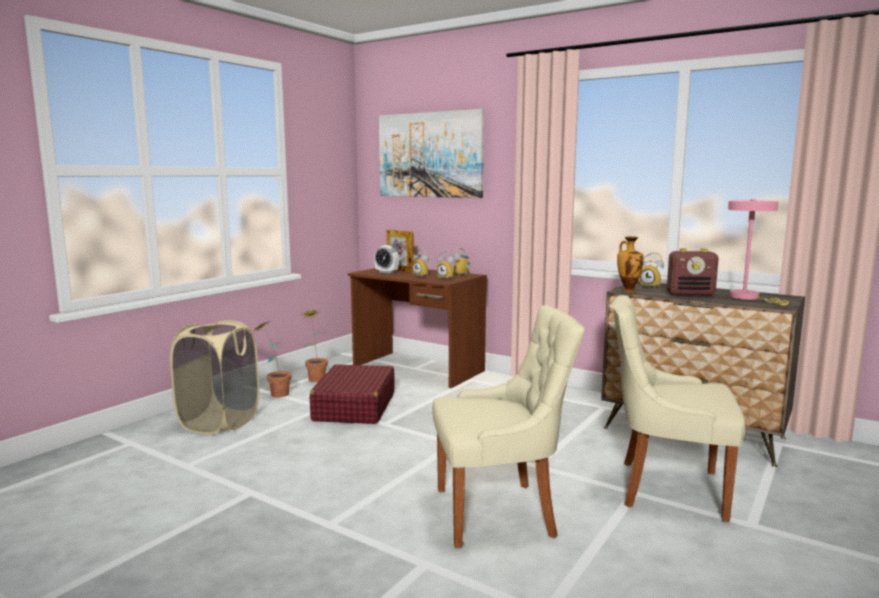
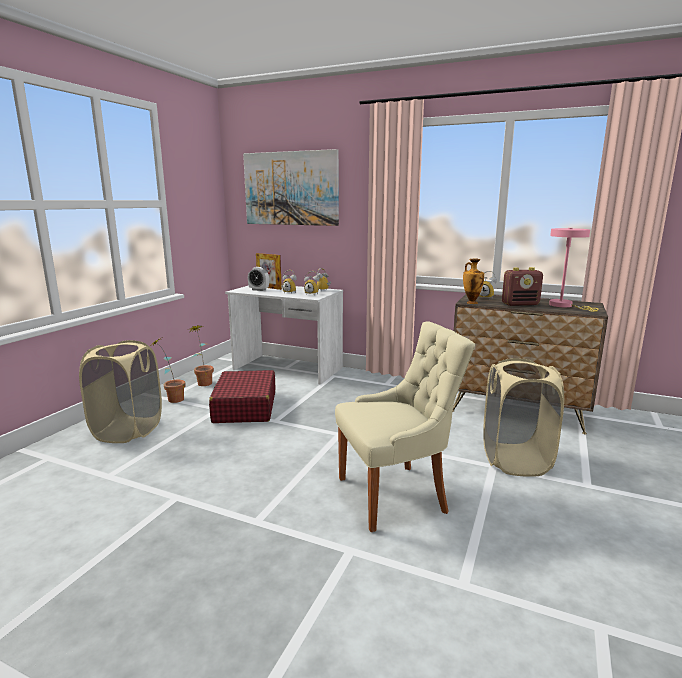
camera: 10 degrees left, 5 degrees up
brown desk [348,268,487,388] -> white desk [225,286,343,385]
beige chair [612,295,745,522] -> beige laundry basket [483,358,564,477]

